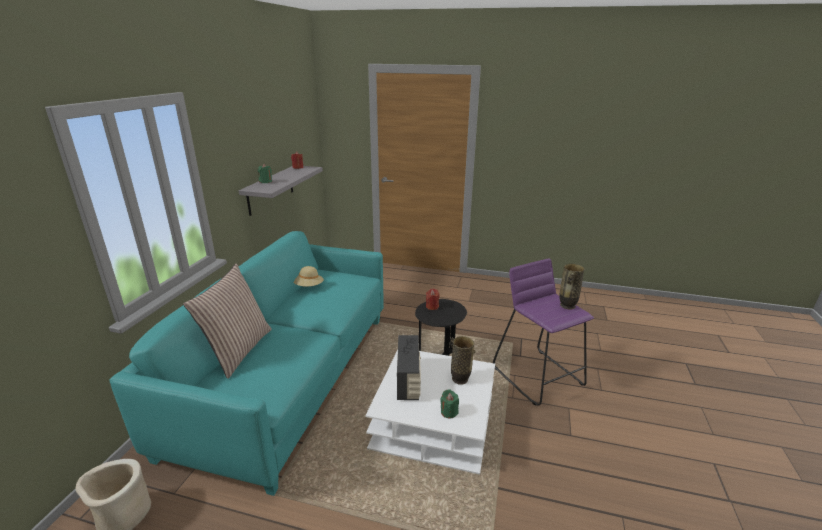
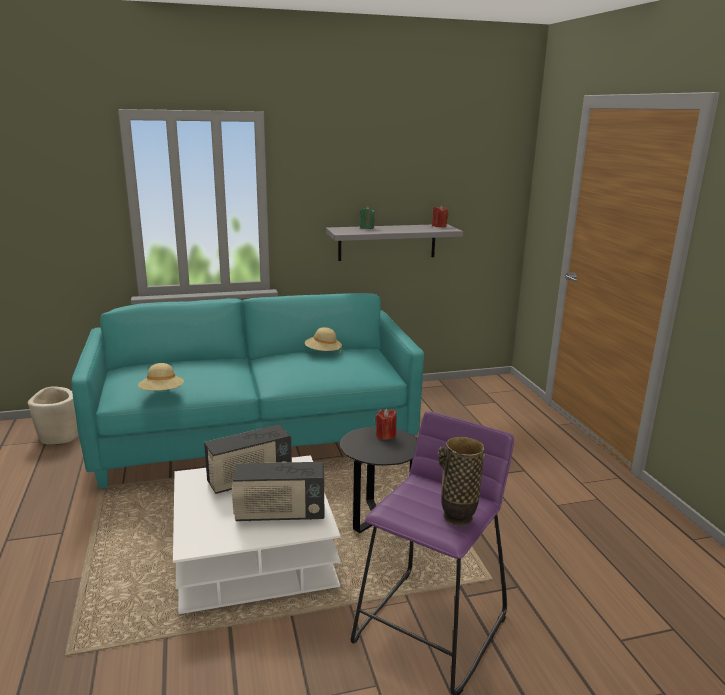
camera: 60 degrees right, 5 degrees down
pillow [183,264,272,379] -> none
green candle [440,389,459,419] -> none
vase [451,336,476,385] -> radio [232,462,324,522]
none -> beige hat [138,363,184,391]

